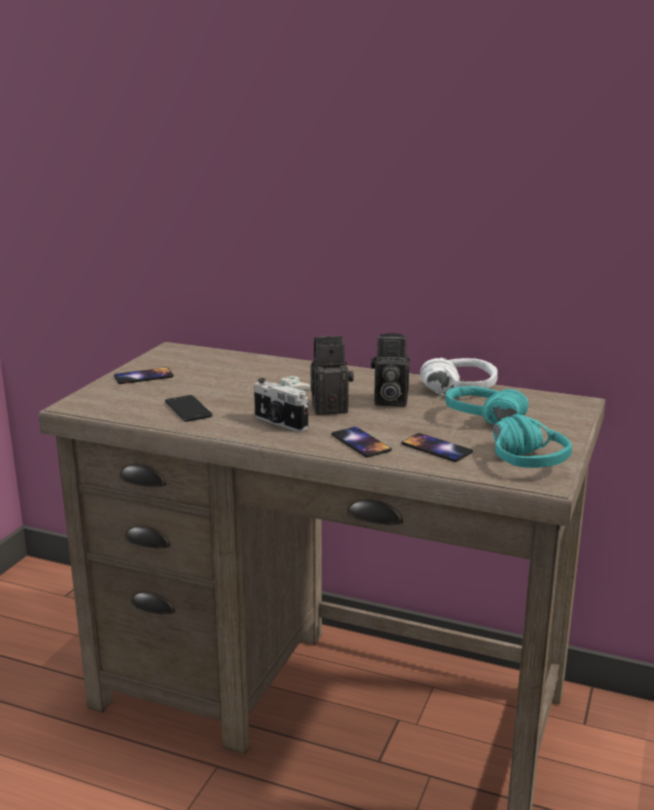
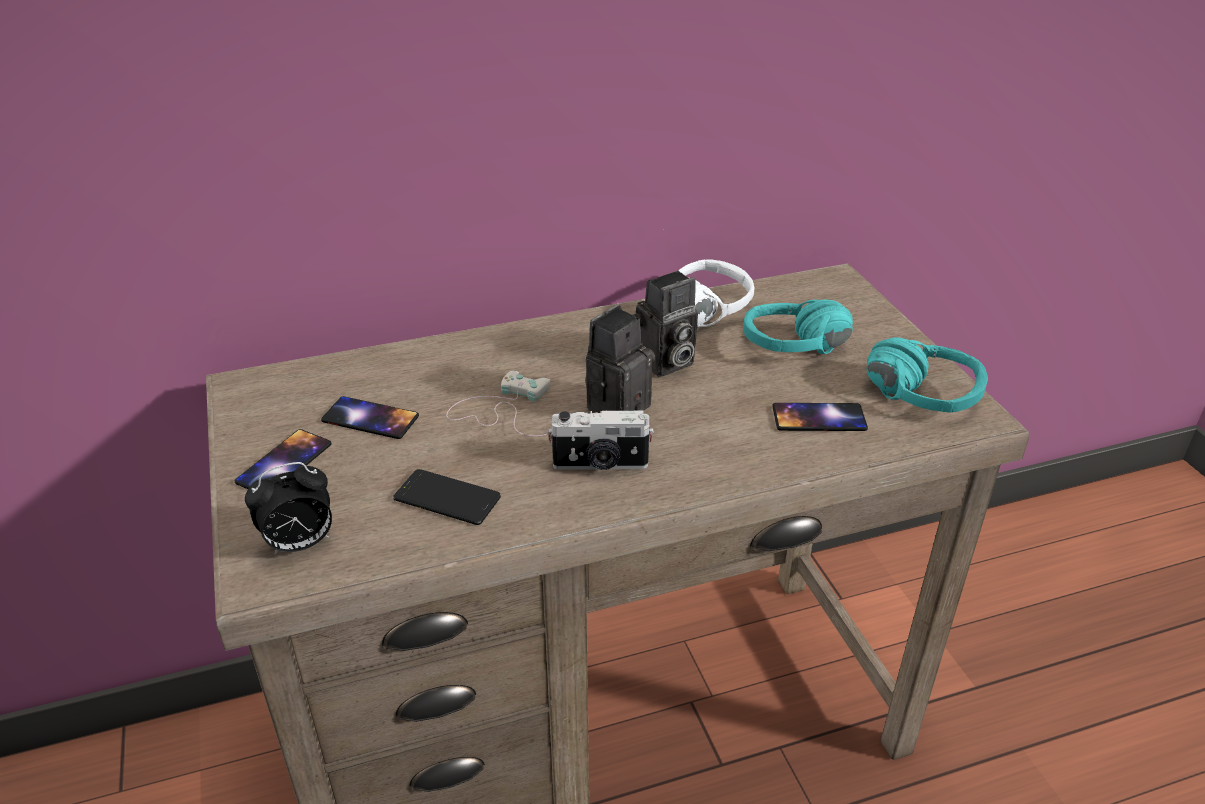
camera: 40 degrees left, 15 degrees up
phone [331,427,392,457] -> phone moved to [321,396,419,439]
none -> alarm clock [245,462,332,555]

